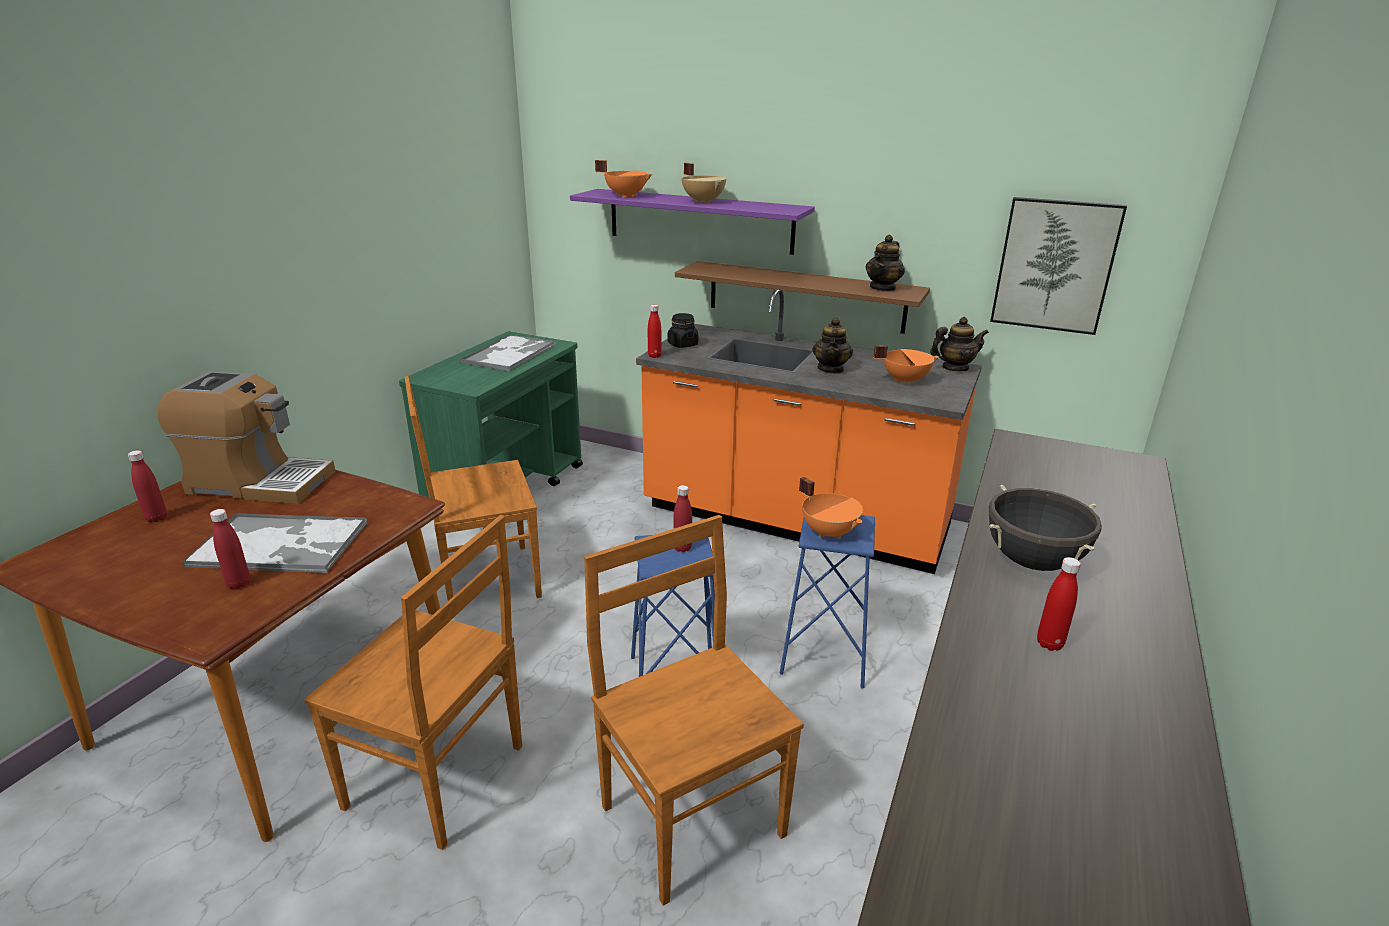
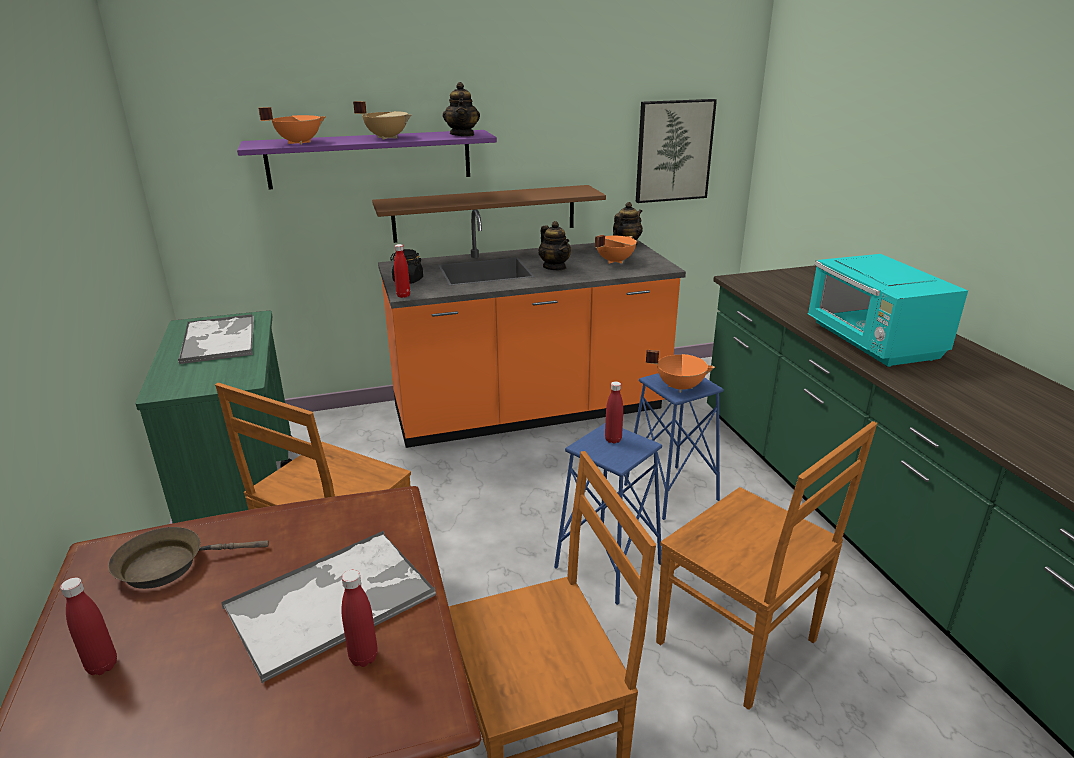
camera: 40 degrees left, 0 degrees up
coffee machine [157,371,336,504] -> brown frying pan [108,527,269,589]
brown chair [584,515,804,906] -> brown chair turned 150 degrees counterclockwise [656,421,877,710]
teapot [866,235,905,292] -> teapot moved to [443,82,480,136]
black cooking pot [989,485,1102,571] -> turquoise microwave [808,254,968,367]
red bottle [1037,557,1081,651] -> none

